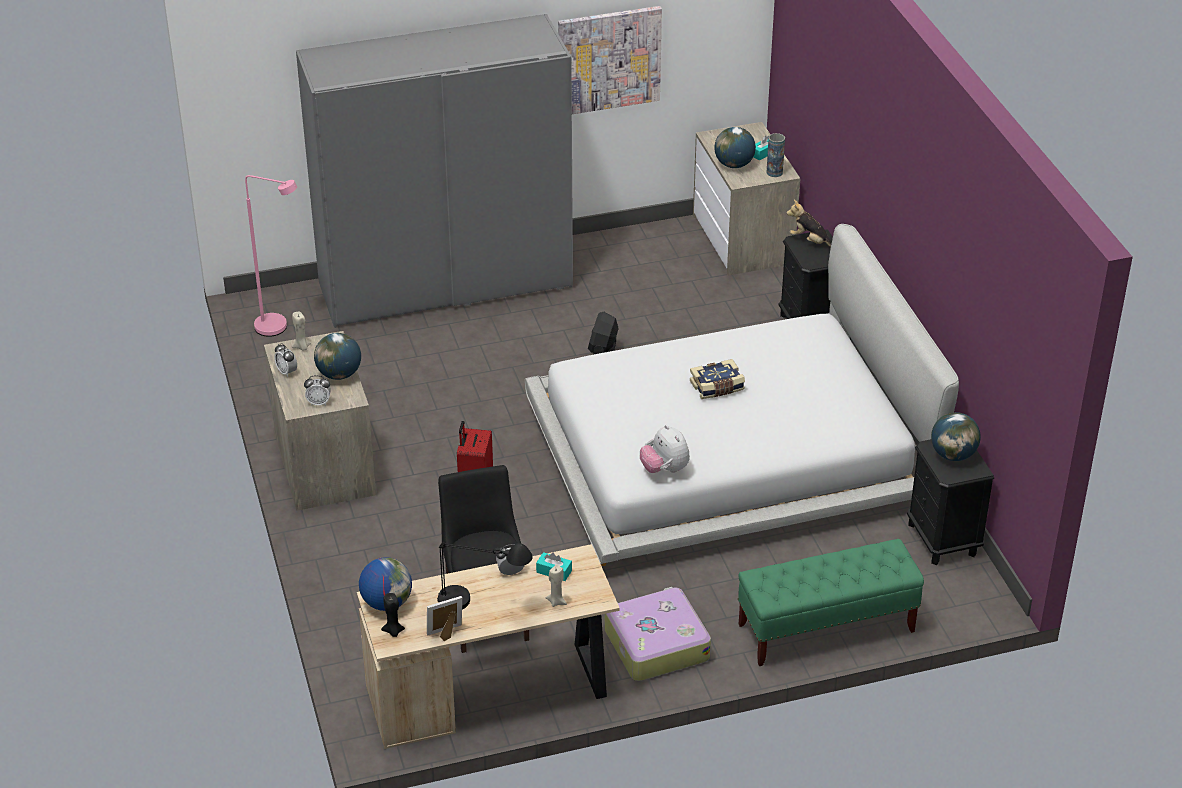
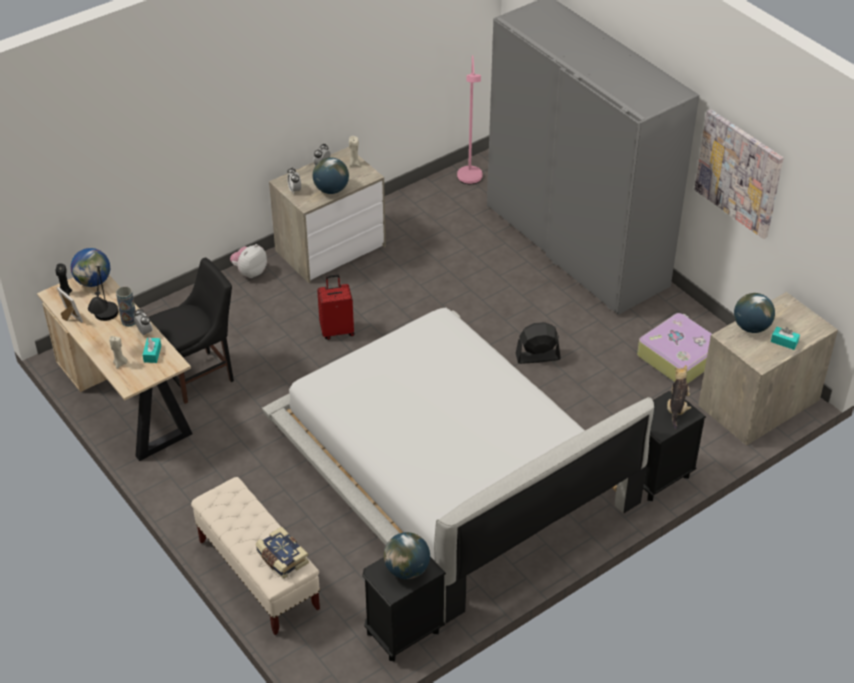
camera: 70 degrees right, 5 degrees up
suitcase [604,587,711,681] -> suitcase moved to [637,313,712,384]
plush toy [640,425,690,473] -> plush toy moved to [230,244,267,278]
book [690,359,745,399] -> book moved to [256,526,309,578]
green bench [738,539,924,666] -> beige bench [191,477,320,635]
vase [766,133,785,177] -> vase moved to [116,286,136,327]

